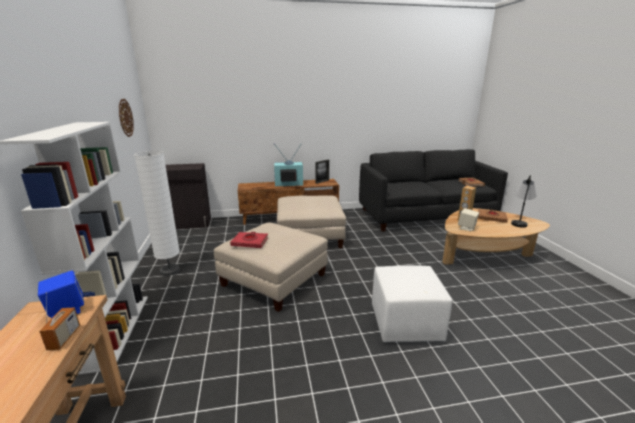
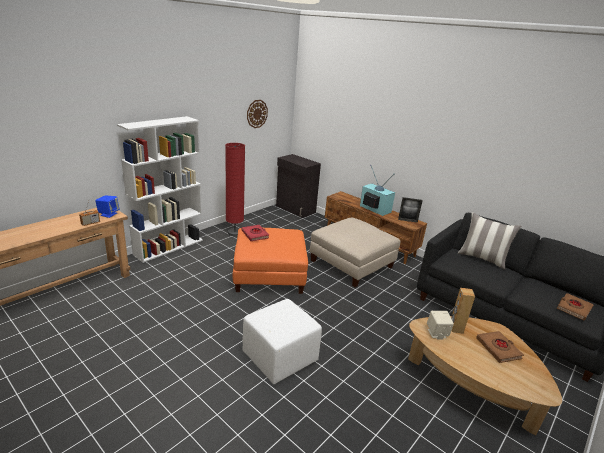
camera: 50 degrees right, 5 degrees up
white floor lamp [134,151,180,276] -> red floor lamp [225,143,245,236]
beige ottoman [214,223,328,312] -> orange ottoman [233,228,308,294]
table lamp [511,175,537,228] -> none
none -> pillow [458,212,521,270]

